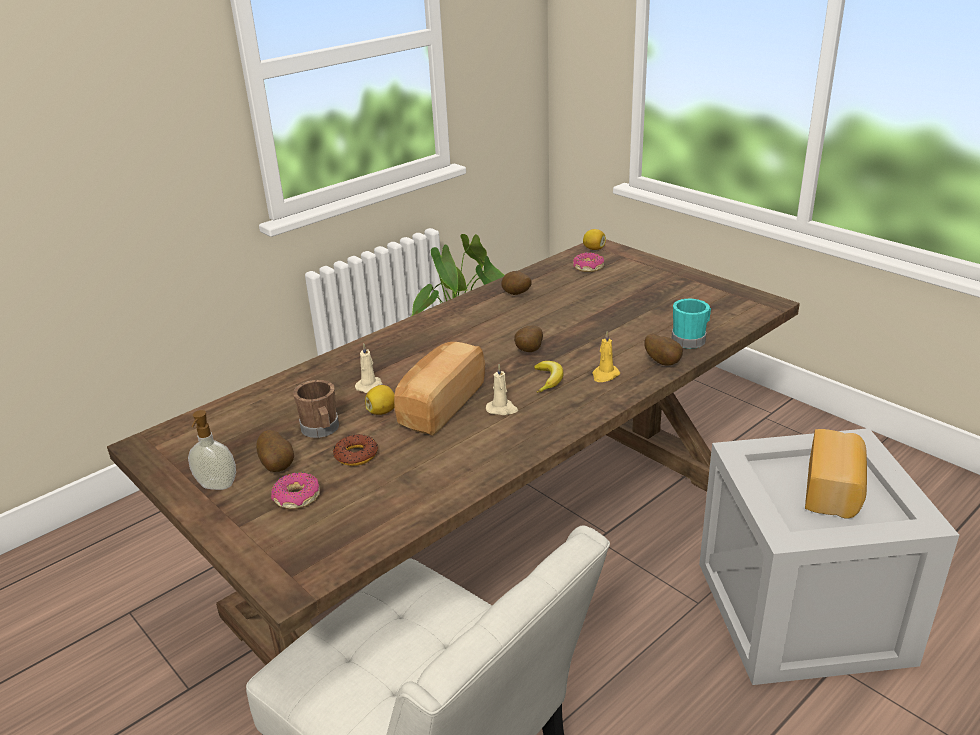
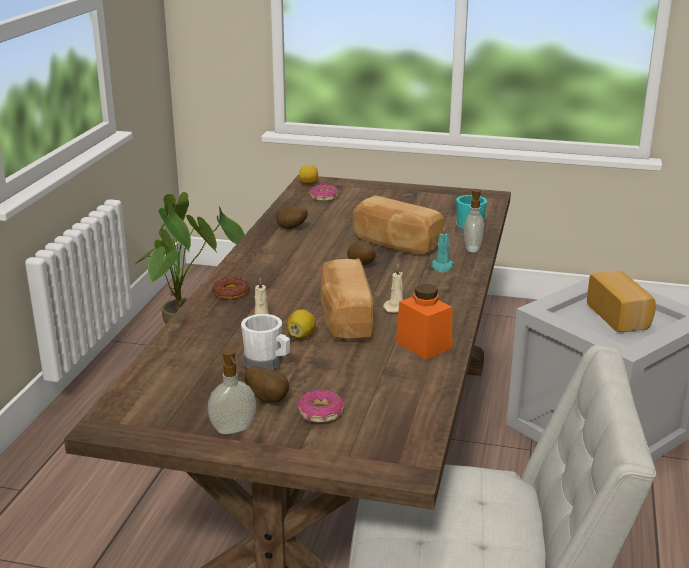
camera: 35 degrees left, 5 degrees down
brown mug [293,380,339,438] -> white mug [241,314,290,369]
donut [333,434,378,466] -> donut moved to [212,277,250,299]
banana [534,361,564,393] -> none
yellow candle [593,331,620,382] -> turquoise candle [432,226,454,272]
potato [644,334,683,366] -> soap dispenser [464,189,484,252]
none -> bread [353,195,444,254]
none -> orange jar [396,284,452,360]

